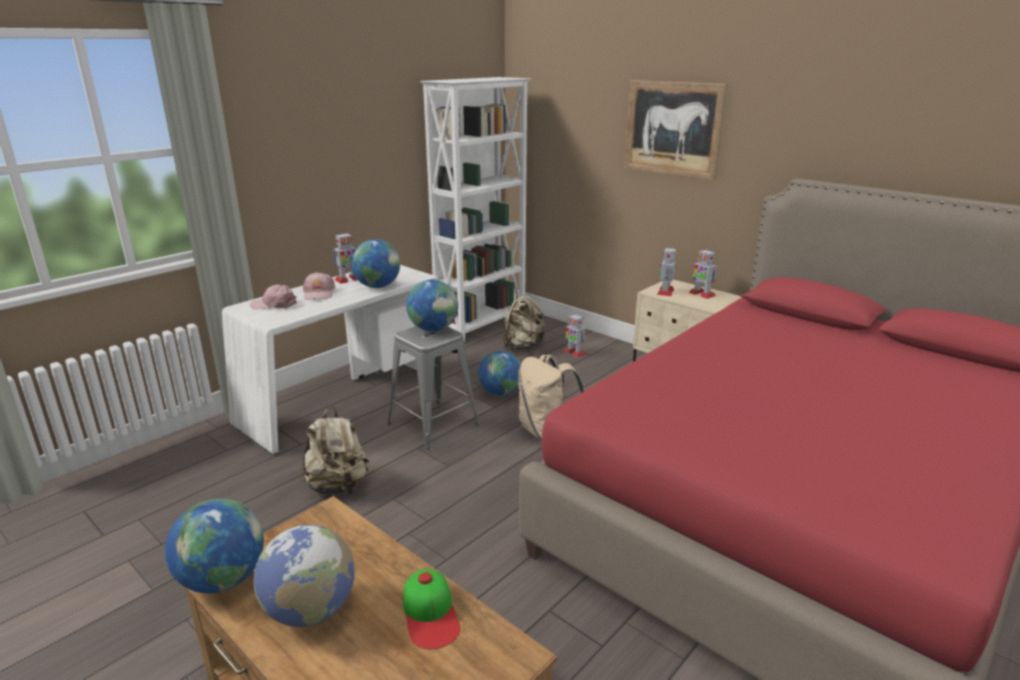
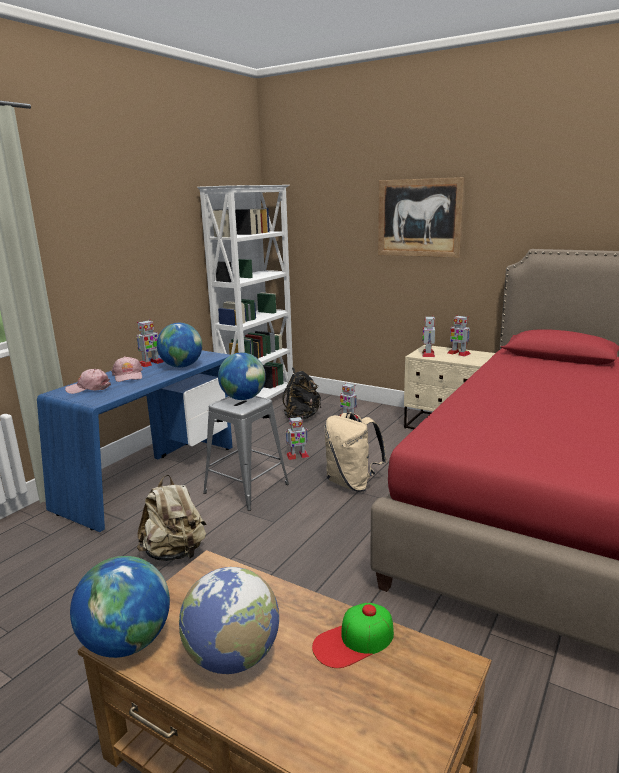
camera: 10 degrees left, 5 degrees down
white desk [222,265,438,454] -> blue desk [37,350,232,532]
cap [403,569,460,649] -> cap turned 90 degrees clockwise [312,603,394,668]
globe [478,351,521,396] -> toy robot [285,416,309,460]
beige backpack [504,291,545,350] -> black backpack [282,367,321,419]

